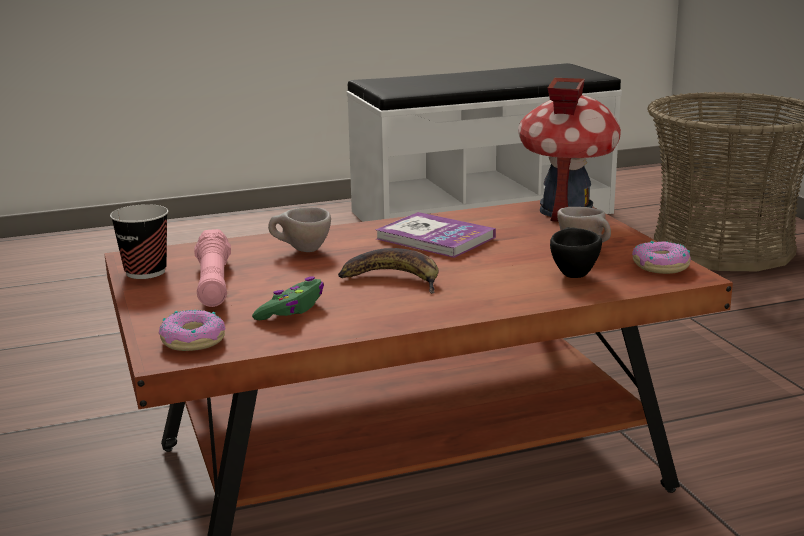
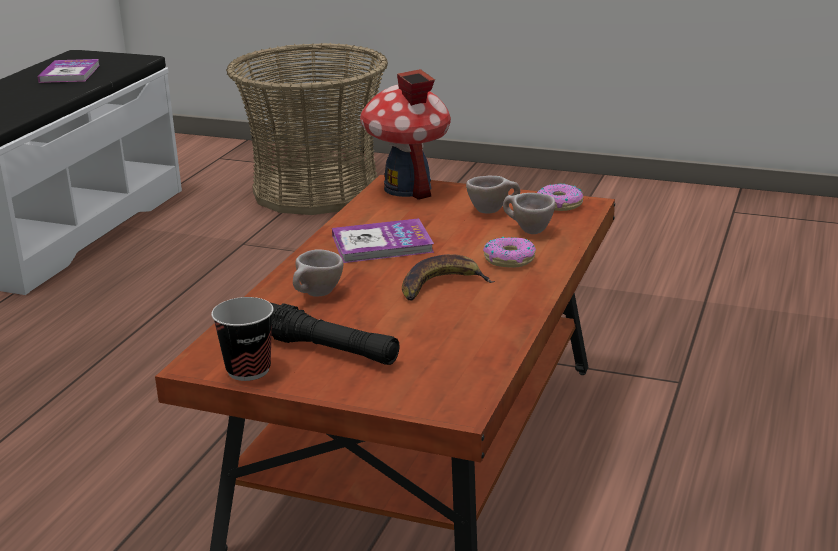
camera: 50 degrees left, 5 degrees up
donut [159,310,225,351] -> donut moved to [483,237,536,268]
pink flashlight [194,229,231,307] -> black flashlight [271,303,400,365]
green game controller [252,276,324,320] -> none
black cup [550,227,602,278] -> beige cup [503,193,556,234]
none -> book [37,59,100,83]

